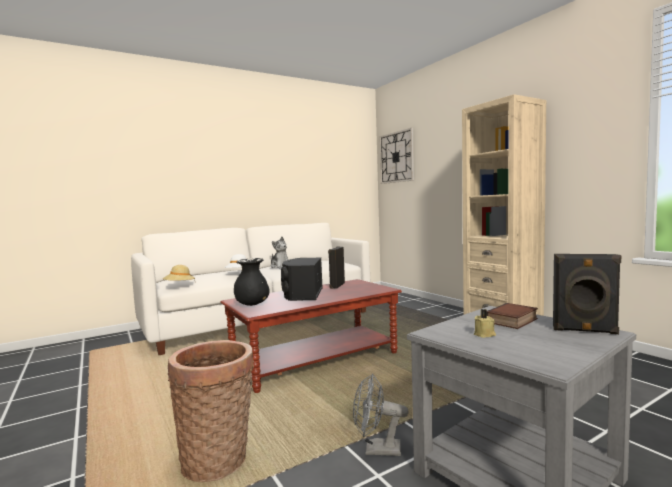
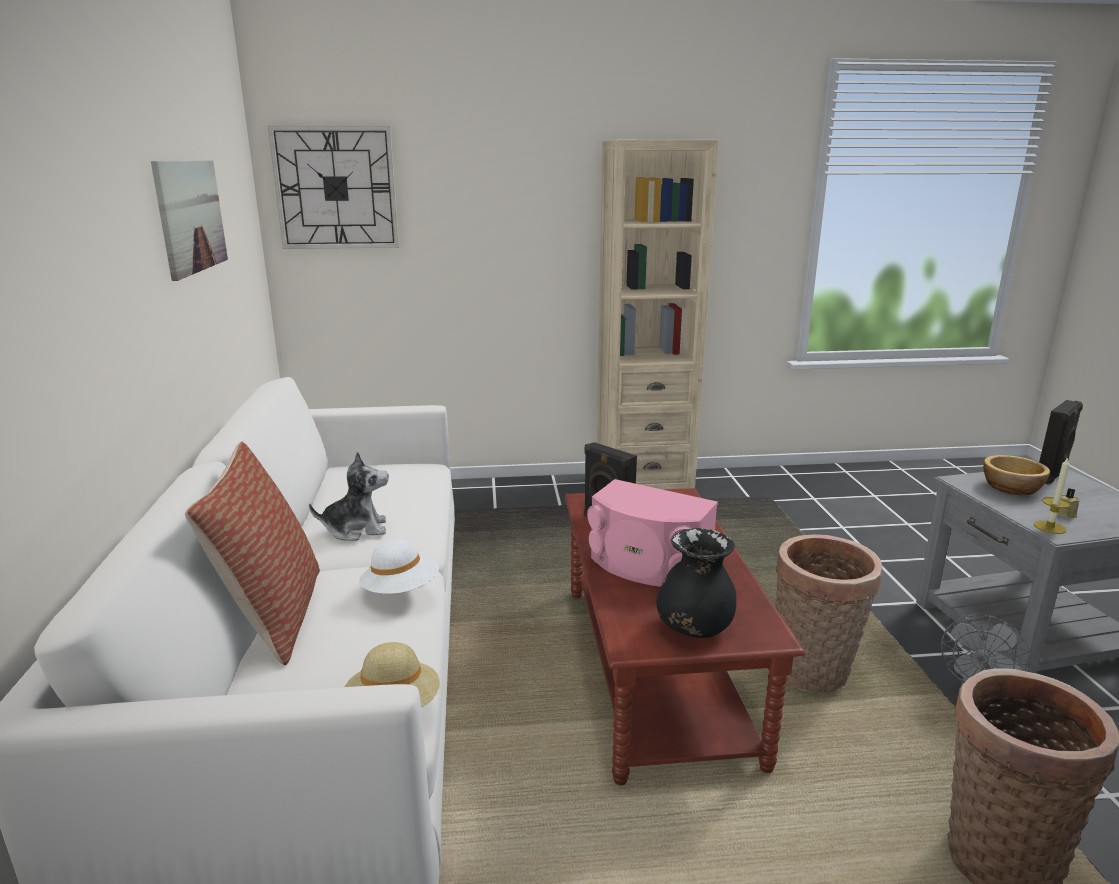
camera: 65 degrees left, 15 degrees up
black speaker [281,257,323,301] -> pink speaker [587,479,718,587]
book [487,303,538,329] -> bowl [983,455,1050,495]
none -> picture [151,160,228,281]
none -> pillow [185,442,320,666]
none -> basket [775,534,883,693]
none -> candle [1034,457,1070,534]

